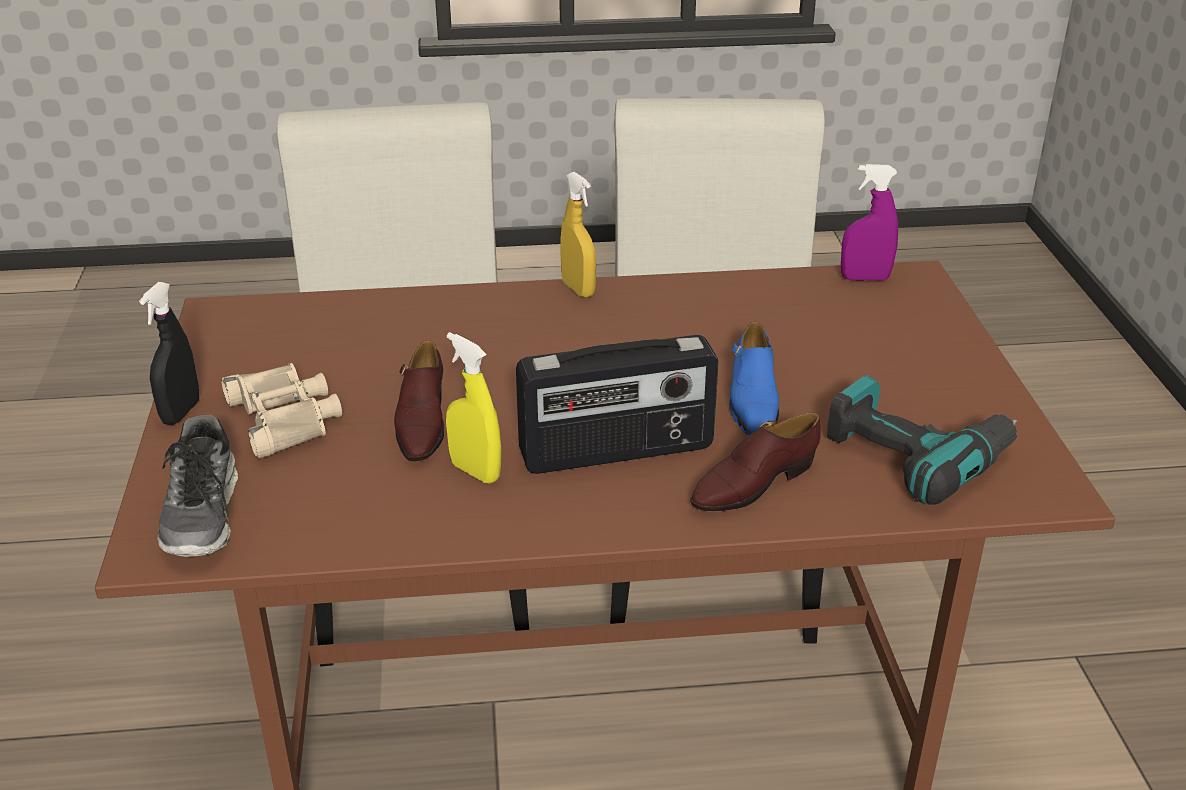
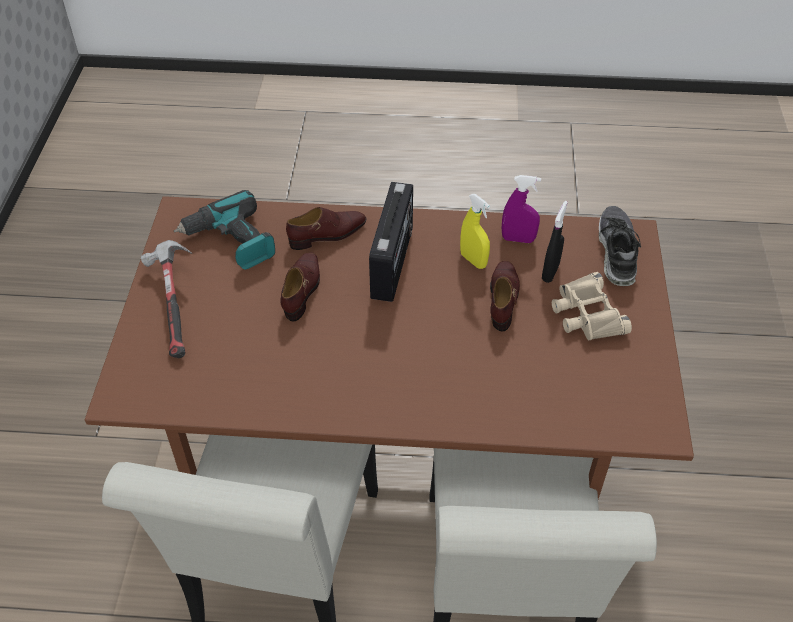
camera: 170 degrees left, 15 degrees up
black spray bottle [139,282,199,425] -> black spray bottle moved to [542,201,568,283]
radio [516,335,719,474] -> radio turned 105 degrees clockwise [369,182,413,302]
yellow spray bottle [560,172,596,298] -> none
blue shoe [729,322,779,436] -> brown shoe [280,252,320,322]
purple spray bottle [841,164,898,281] -> purple spray bottle moved to [501,175,541,243]
none -> hammer [141,240,192,358]

